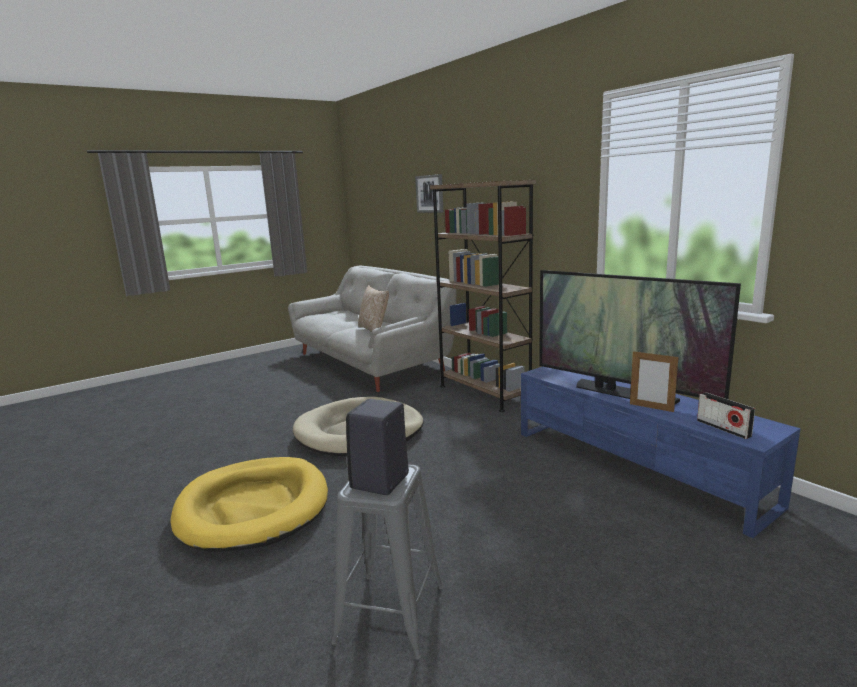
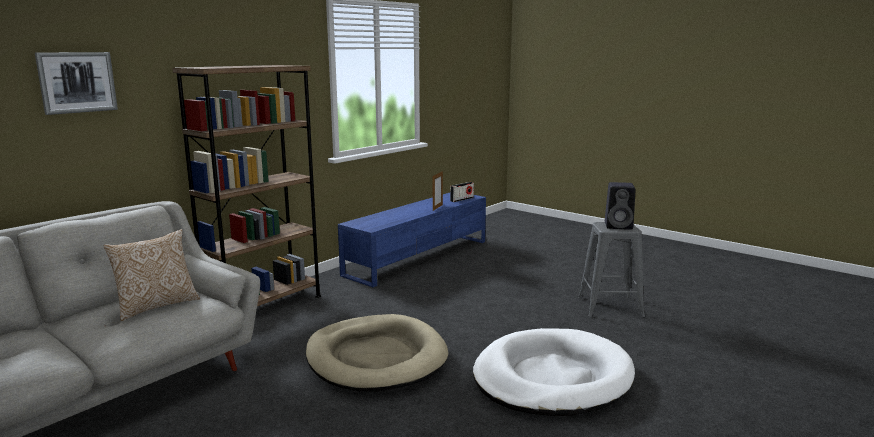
camera: 105 degrees left, 0 degrees up
yellow dog bed [171,457,328,552] -> white dog bed [473,328,635,416]
television [539,270,741,404] -> none

